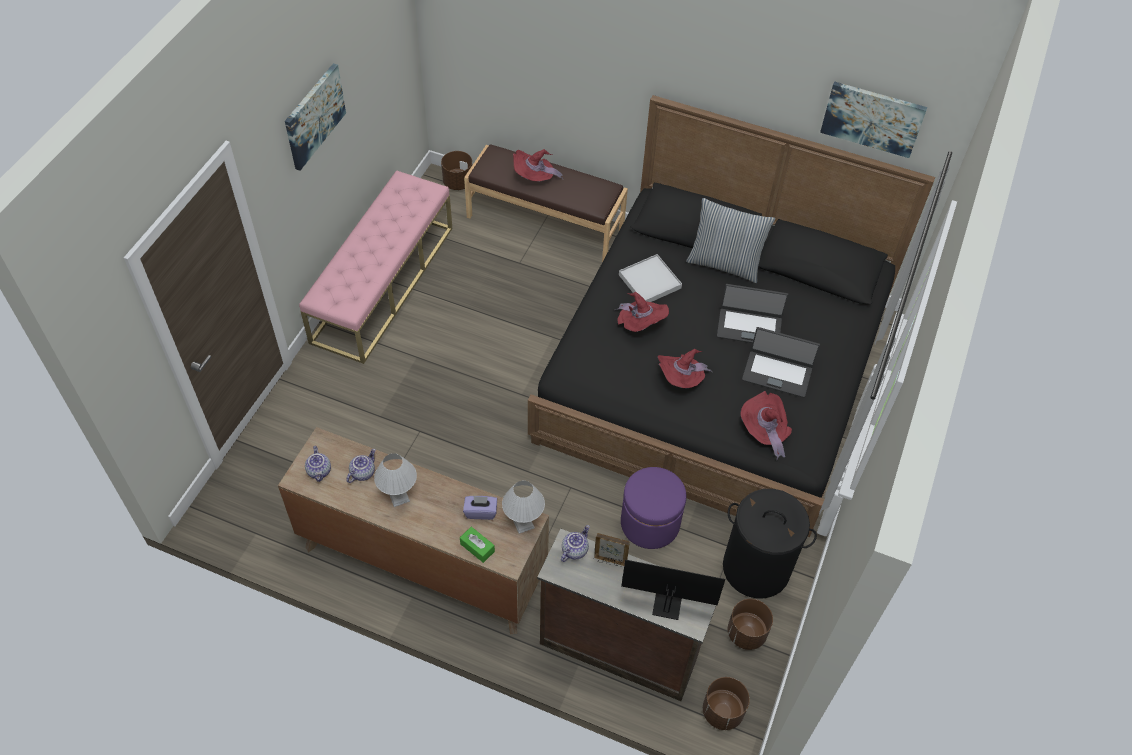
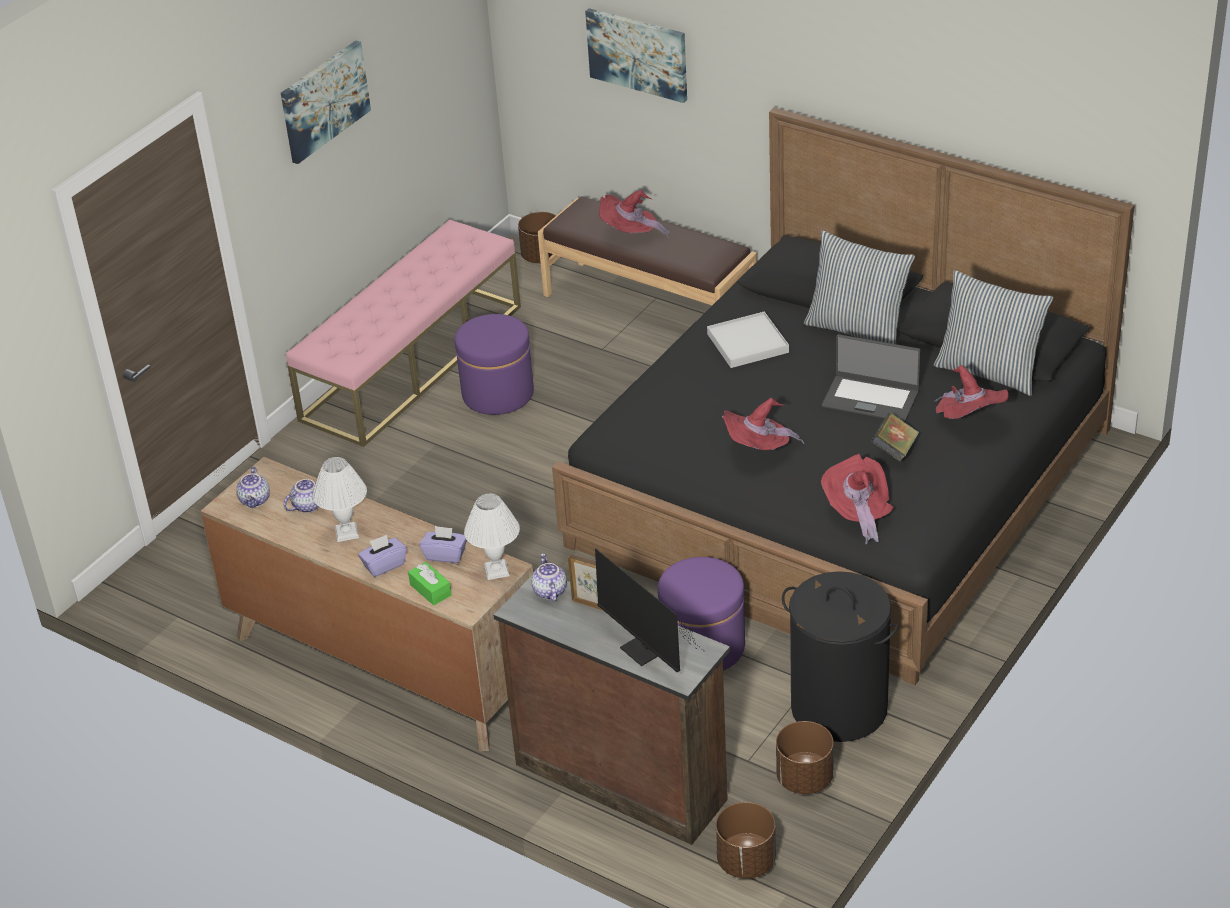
camera: 15 degrees right, 15 degrees down
teapot [561,525,590,562] -> teapot turned 60 degrees counterclockwise [531,553,567,602]
monitor [594,557,725,620] -> monitor turned 150 degrees counterclockwise [595,548,705,672]
red hat [615,292,669,332] -> red hat moved to [934,365,1008,419]
laptop [742,327,820,398] -> book [871,413,919,462]
picture [820,81,927,158] -> picture moved to [585,8,687,103]
none -> purple tissue box [358,535,407,577]
none -> purple ottoman [455,314,534,415]
none -> pillow [934,270,1053,396]

